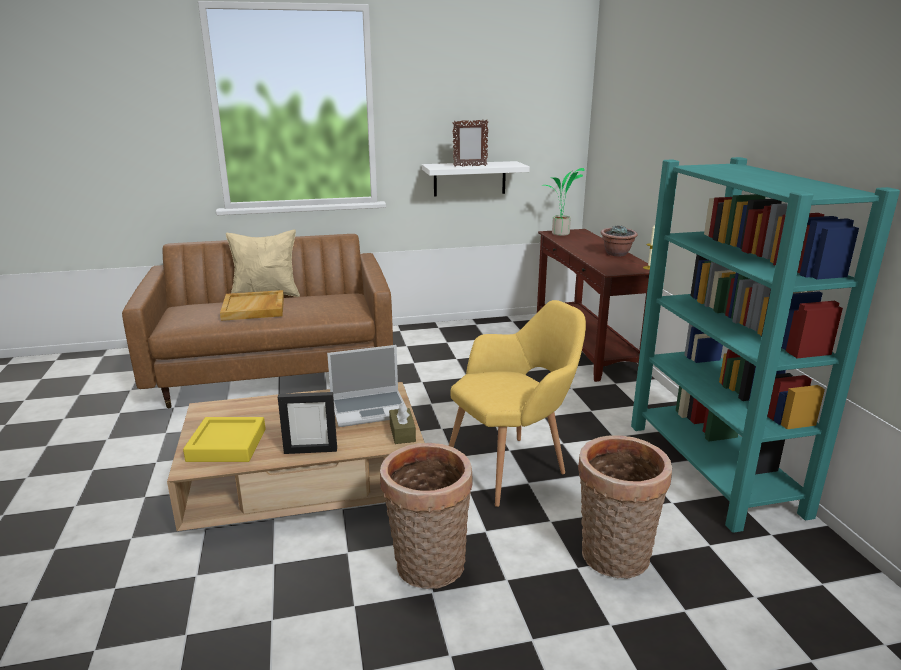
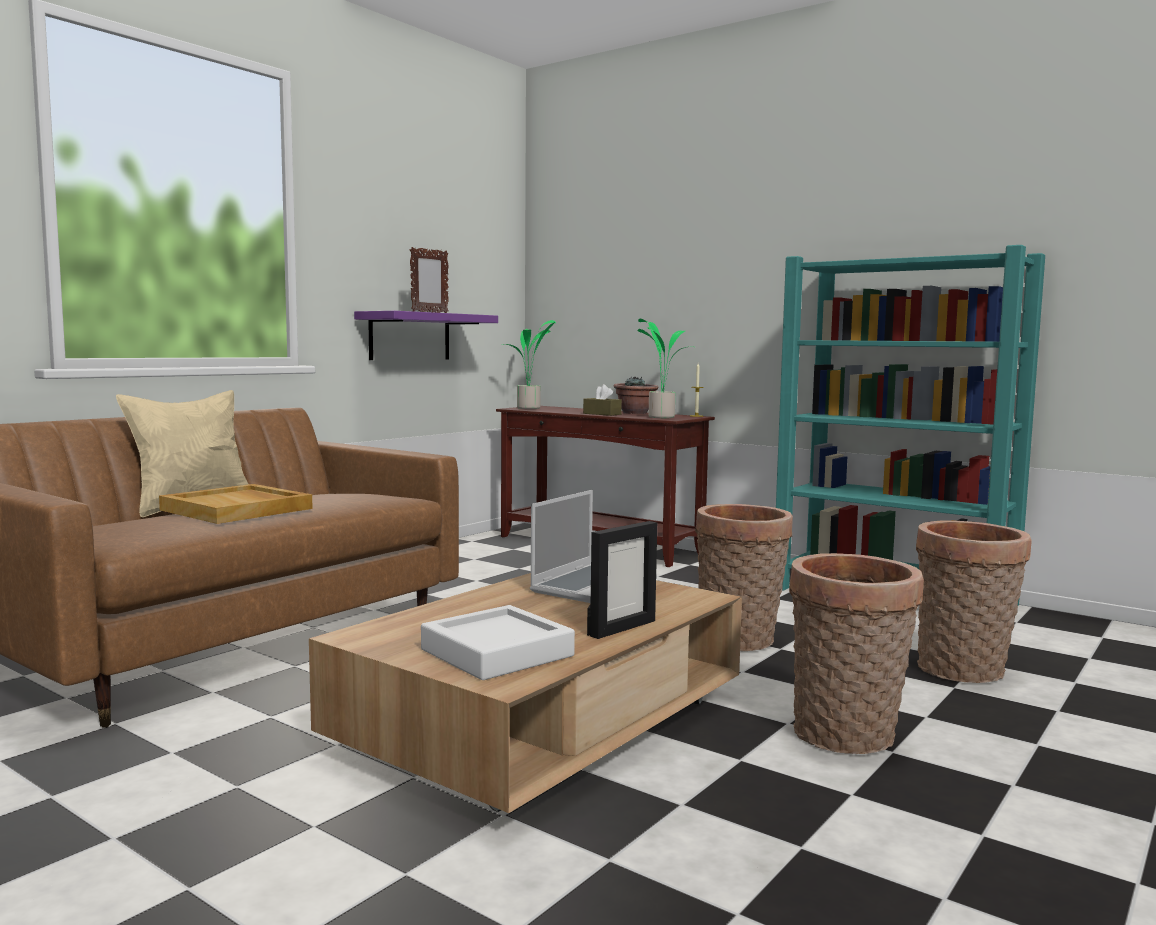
camera: 40 degrees left, 15 degrees down
yellow tray [183,417,266,462] -> white tray [421,605,575,680]
brown tissue box [389,402,416,444] -> brown tissue box moved to [583,384,622,416]
white shelf [422,161,530,197] -> purple shelf [354,311,498,360]
yellow armchair [449,300,586,507] -> basket [695,504,793,651]
none -> potted plant [638,319,696,418]

